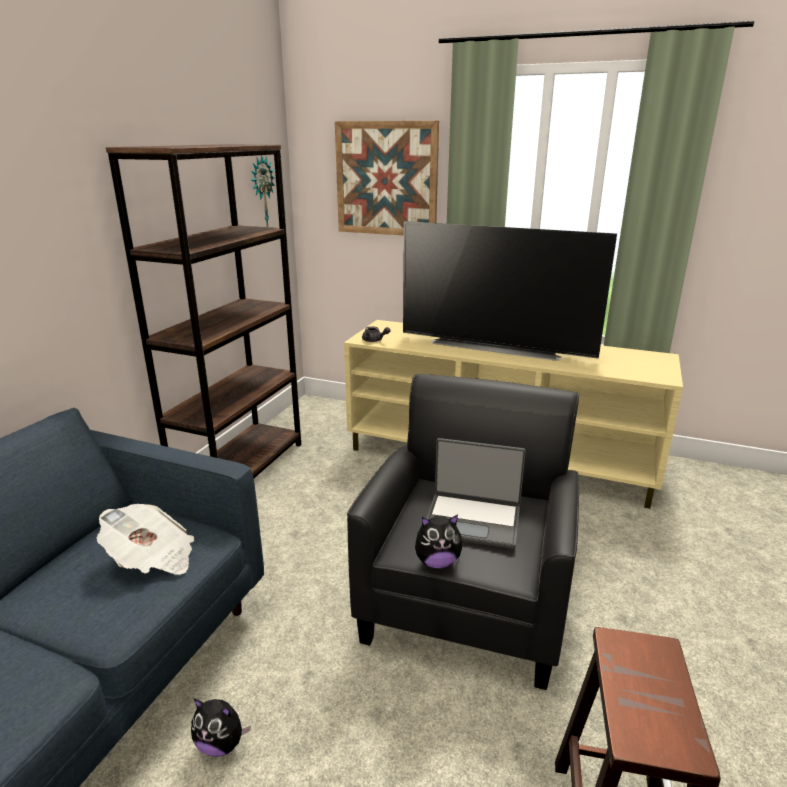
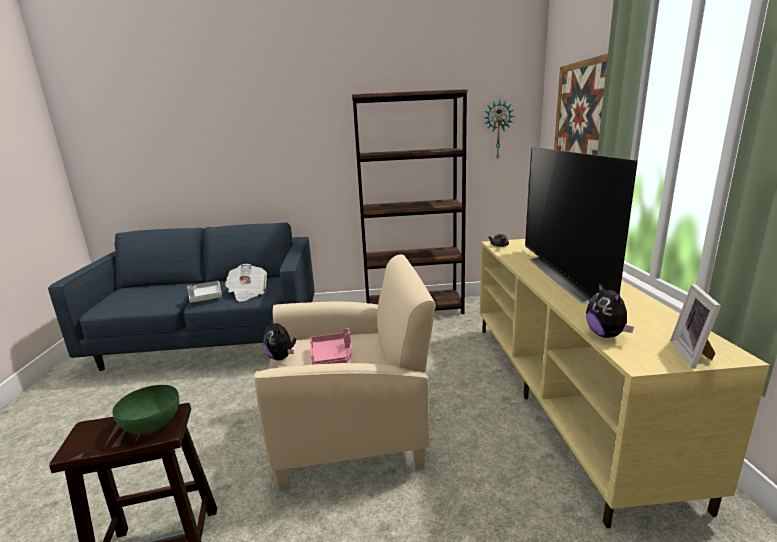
camera: 65 degrees right, 5 degrees down
plush toy [191,699,251,757] -> plush toy moved to [586,282,634,338]
black armchair [347,374,579,690] -> beige armchair [254,254,436,491]
laptop [426,438,526,549] -> pink tray [310,328,352,365]
none -> green bowl [112,385,179,434]
none -> grey tray [187,281,222,302]
none -> picture frame [670,284,721,368]

